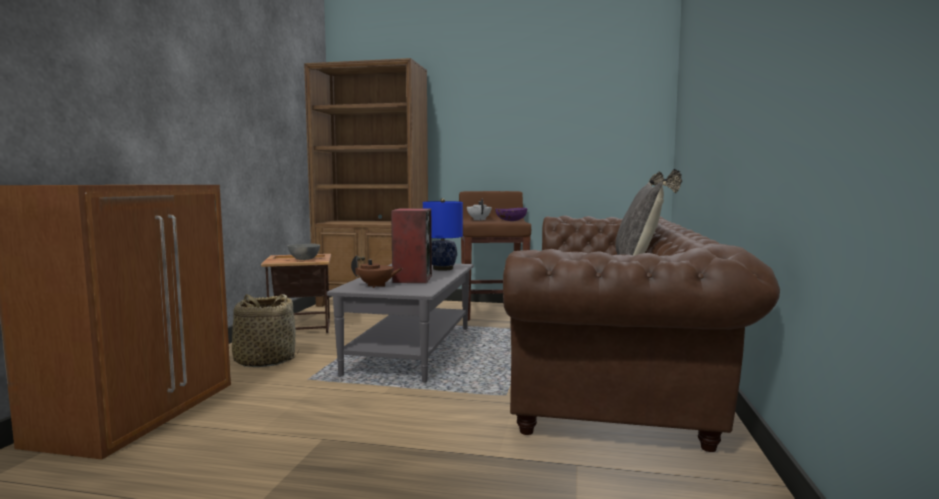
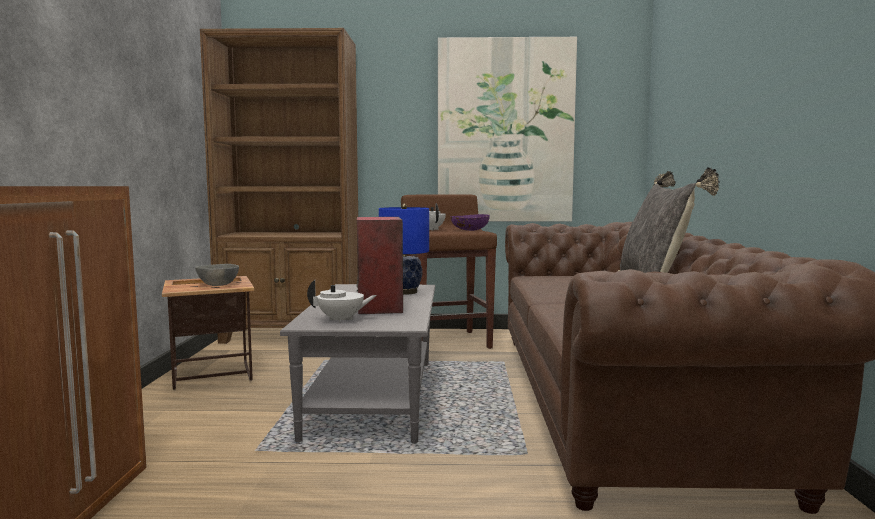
camera: 10 degrees left, 0 degrees up
basket [229,294,300,367] -> none
brown teapot [351,255,403,288] -> white teapot [307,280,377,323]
none -> picture [438,37,577,222]

